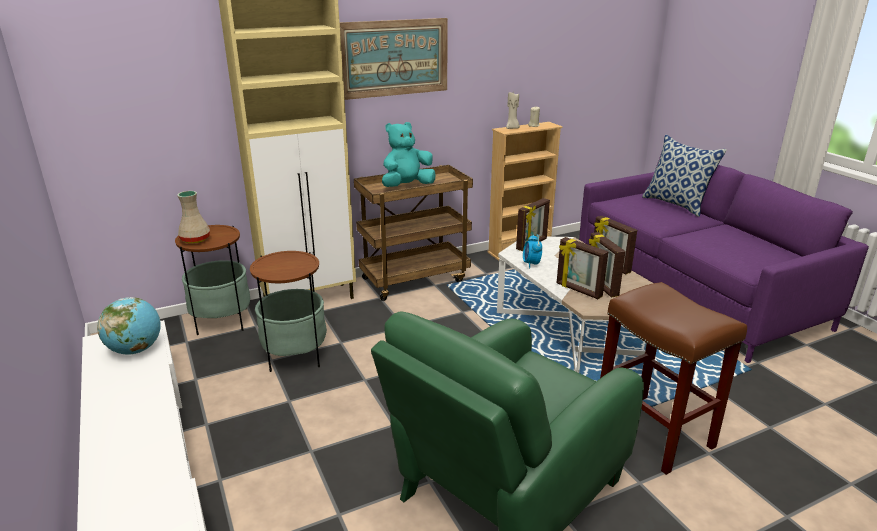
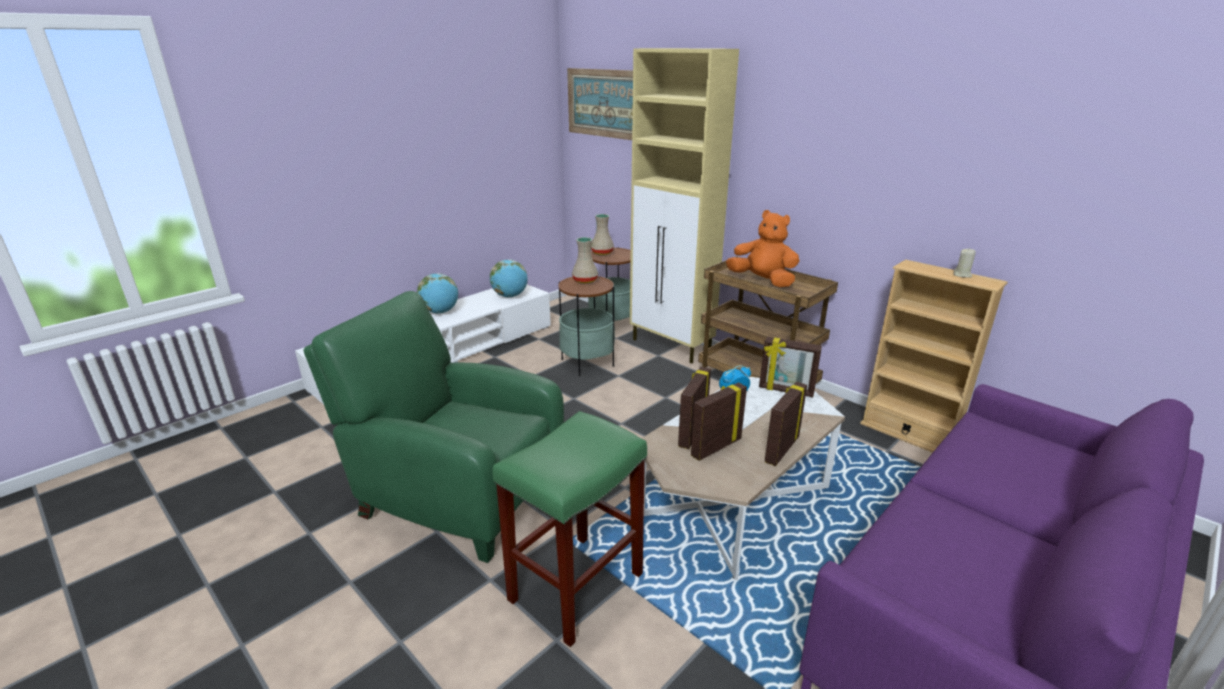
camera: 70 degrees right, 0 degrees up
picture [340,18,448,100] -> picture moved to [567,68,633,140]
turquoise plush toy [382,122,435,187] -> orange plush toy [726,210,799,287]
beige candle [506,92,520,129] -> none
brown stool [600,282,747,475] -> green stool [492,411,647,647]
pillow [642,135,727,217] -> none
none -> globe [417,273,458,314]
none -> beige vase [572,237,598,283]

